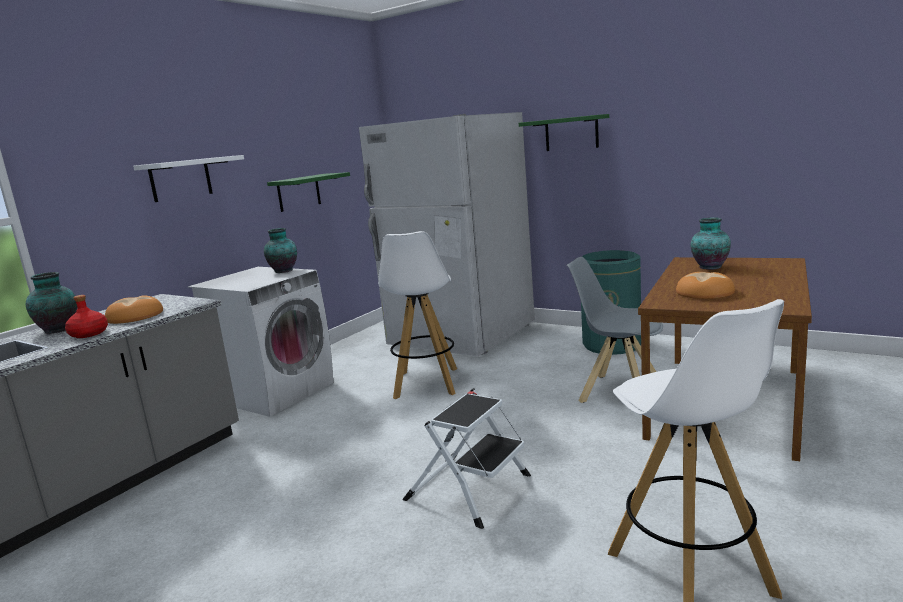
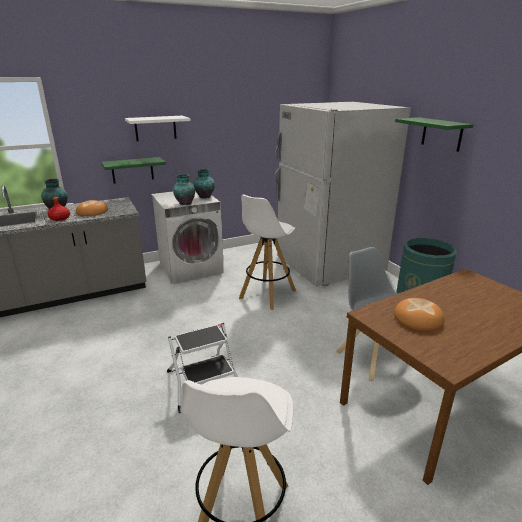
camera: 30 degrees right, 10 degrees up
green shelf [267,172,350,212] -> green shelf moved to [101,157,166,183]
vase [690,218,731,270] -> vase moved to [173,174,195,205]

